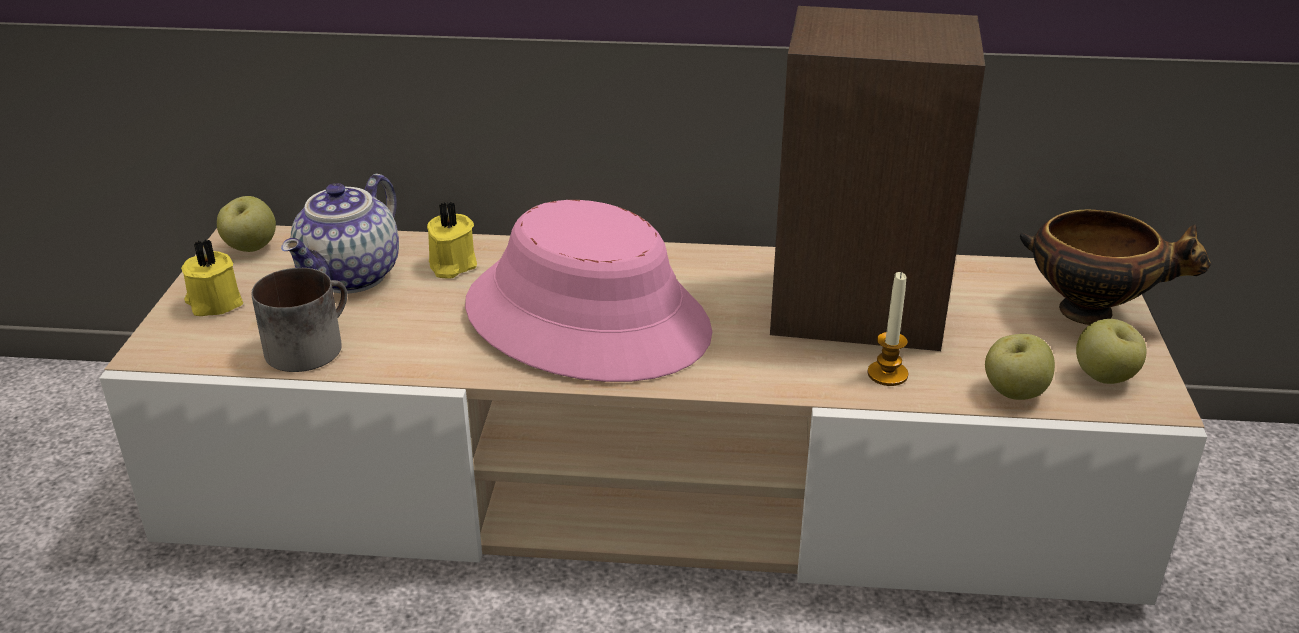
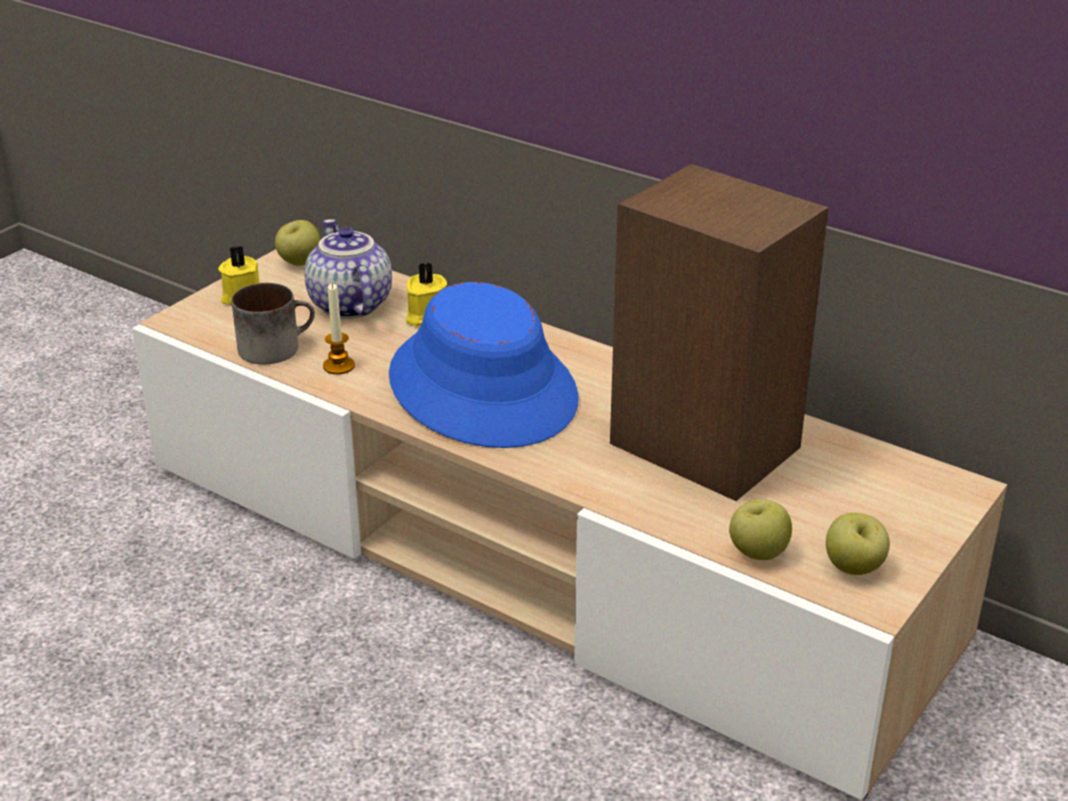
camera: 30 degrees right, 0 degrees up
teapot [281,174,399,293] -> teapot turned 105 degrees clockwise [305,219,392,319]
pink hat [465,200,712,382] -> blue hat [389,282,579,448]
candle [867,272,908,386] -> candle moved to [323,283,355,375]
bowl [1020,209,1211,325] -> none

